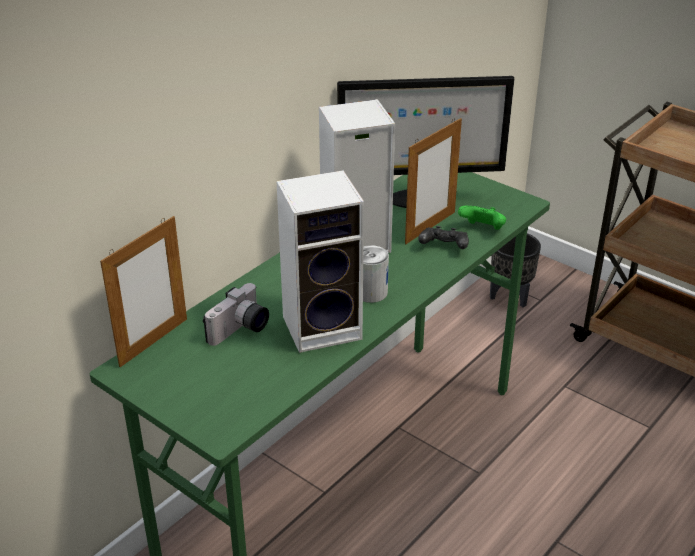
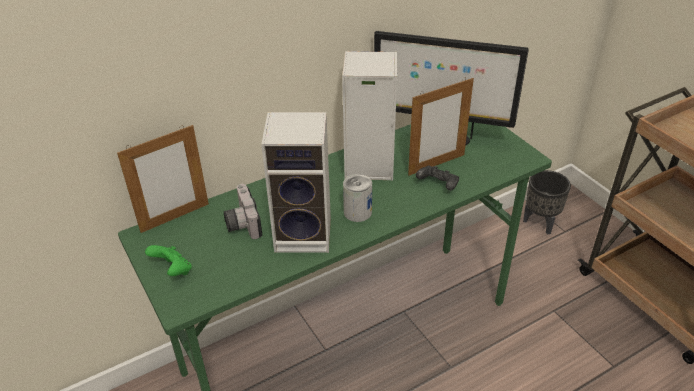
camera: 20 degrees right, 5 degrees up
camera [203,283,269,346] -> camera turned 105 degrees clockwise [224,184,262,239]
green game controller [458,206,506,230] -> green game controller moved to [145,245,192,276]

